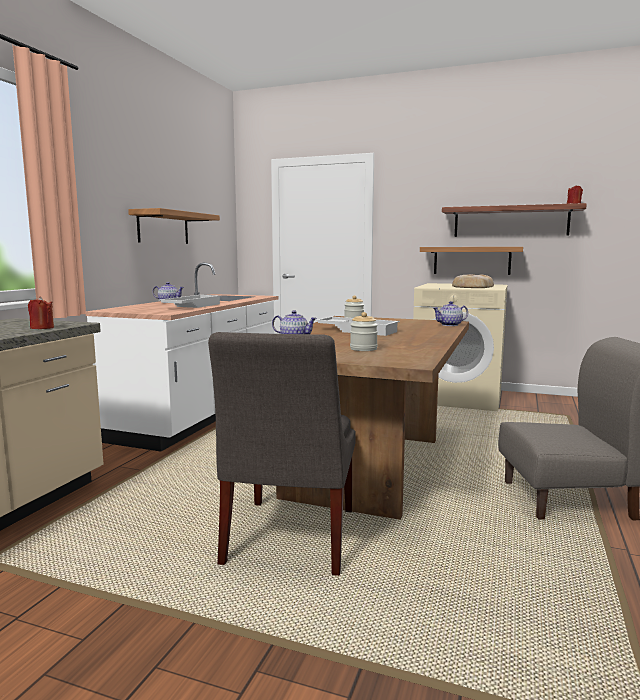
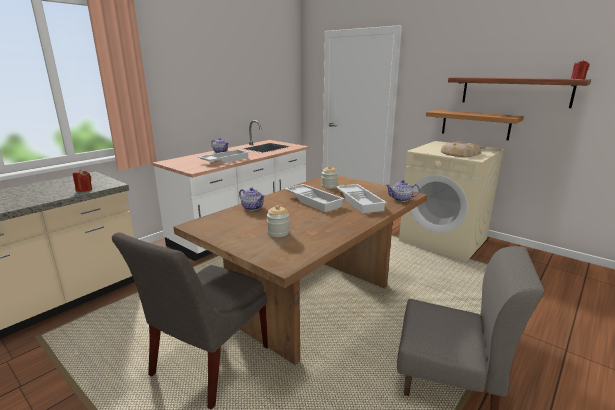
camera: 20 degrees right, 10 degrees up
shelf [128,208,220,244] -> none
none -> white tray [336,184,387,213]

